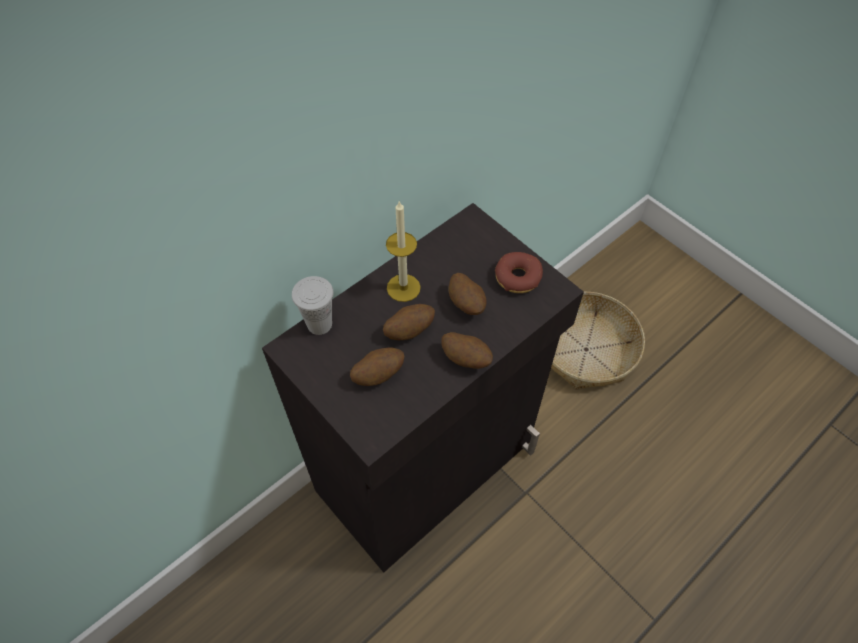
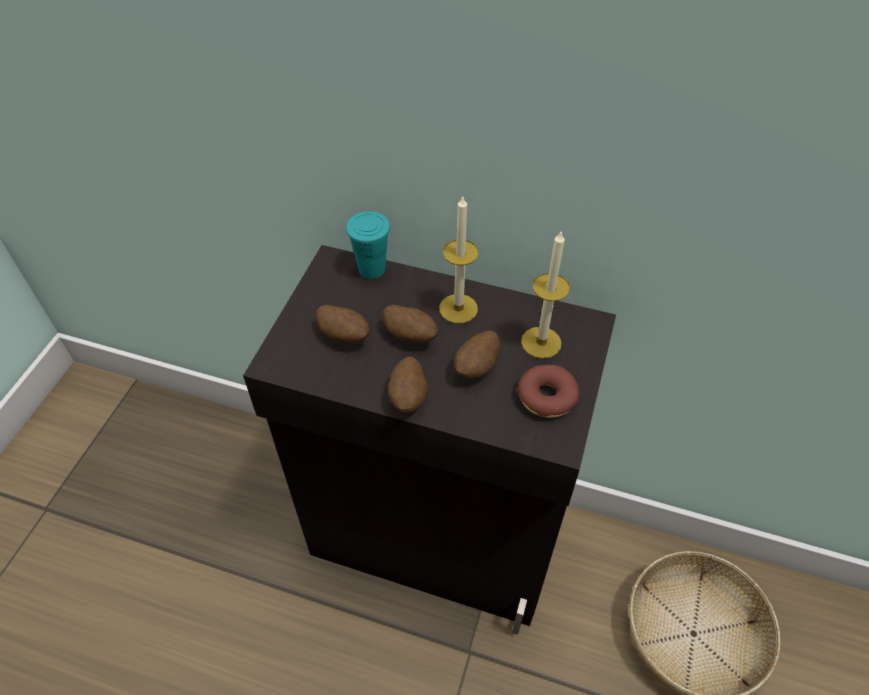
camera: 60 degrees right, 5 degrees down
white cup [292,276,334,335] -> turquoise cup [346,211,390,279]
none -> candle [521,230,570,359]

